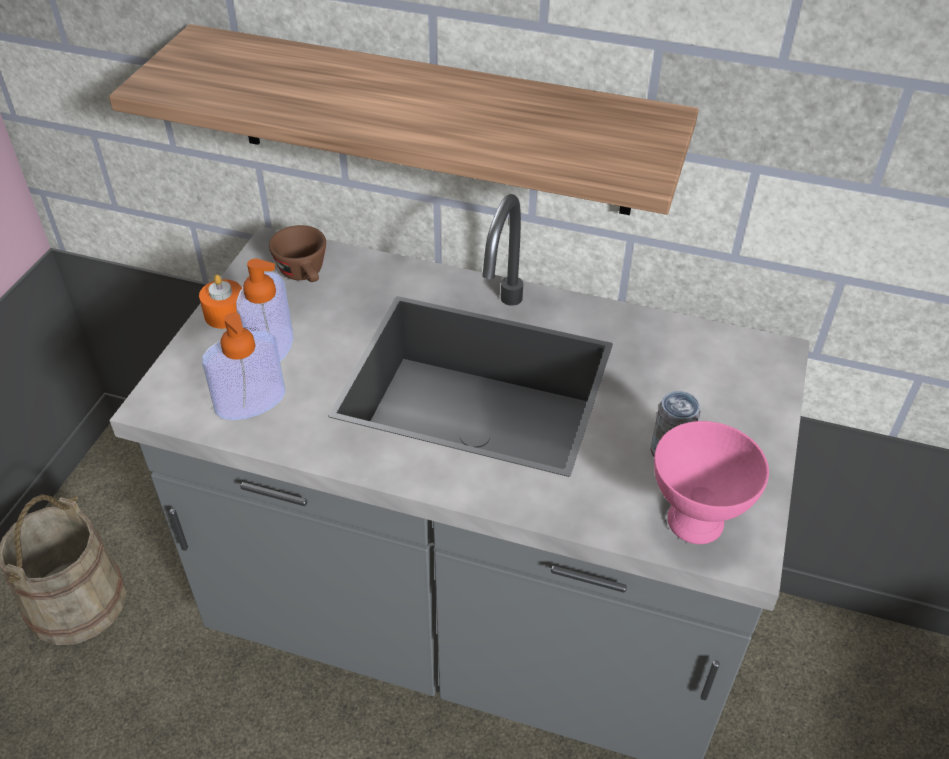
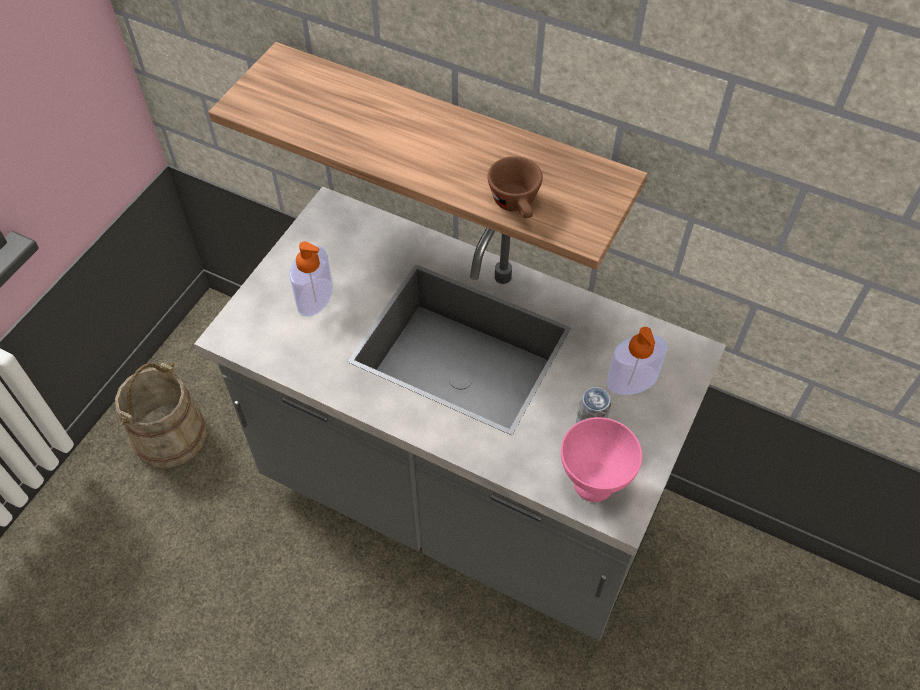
camera: 10 degrees right, 10 degrees up
orange candle [199,275,242,329] -> none
soap dispenser [202,312,285,420] -> soap dispenser moved to [607,327,667,395]
brown cup [269,225,326,282] -> brown cup moved to [487,156,543,218]

